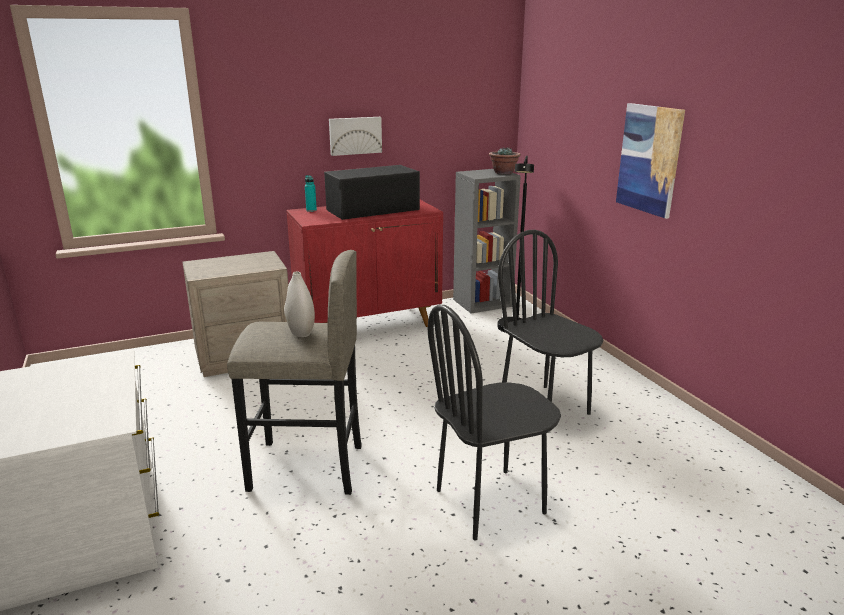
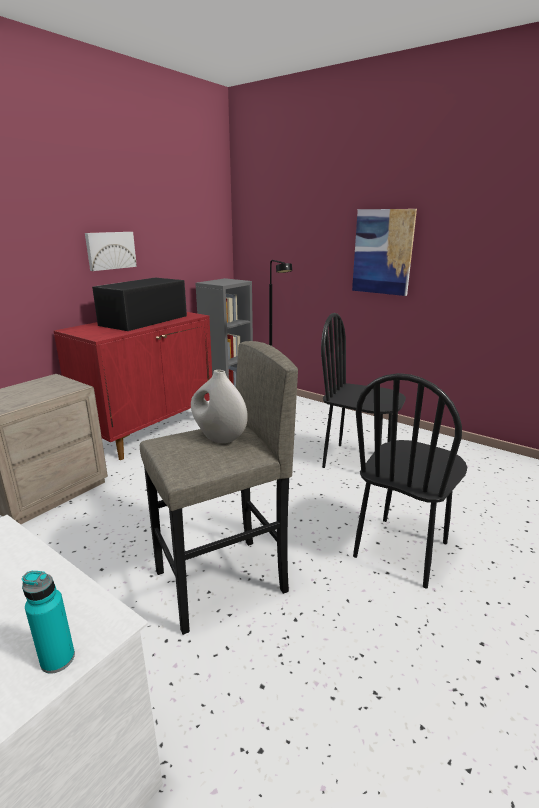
camera: 30 degrees left, 0 degrees up
turquoise bottle [305,175,317,212] -> turquoise bottle moved to [22,571,75,674]
potted plant [489,147,521,174] -> none

